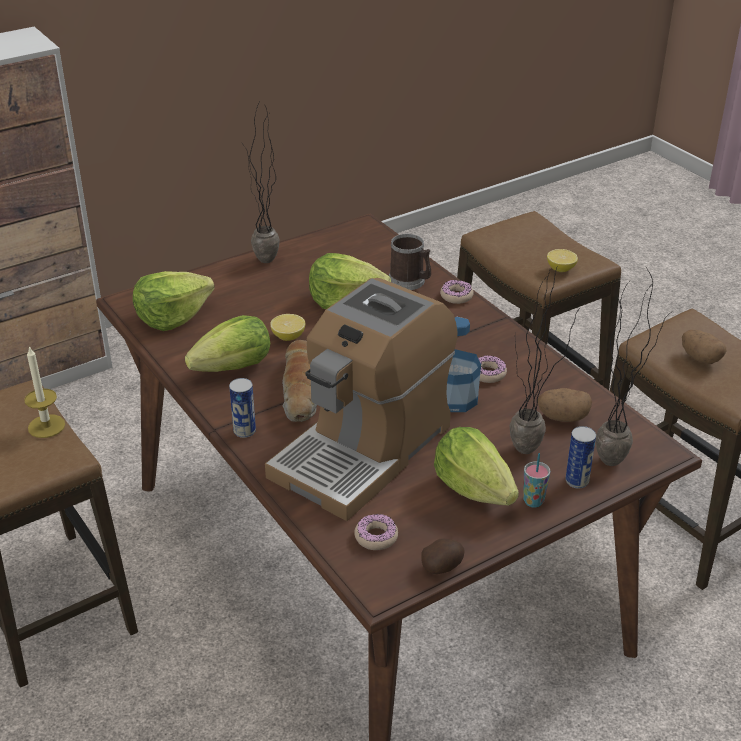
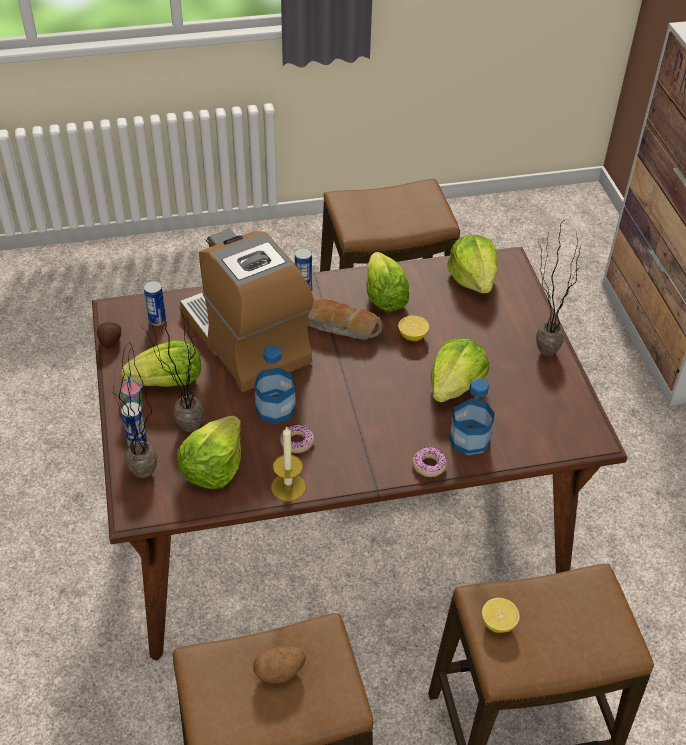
camera: 110 degrees right, 10 degrees up
candle [24,346,65,438] -> candle moved to [271,426,306,501]
donut [354,514,398,550] -> can [144,281,166,326]
mug [389,234,431,290] -> bottle [449,378,495,456]
potato [538,388,592,422] -> lettuce [177,416,241,489]

